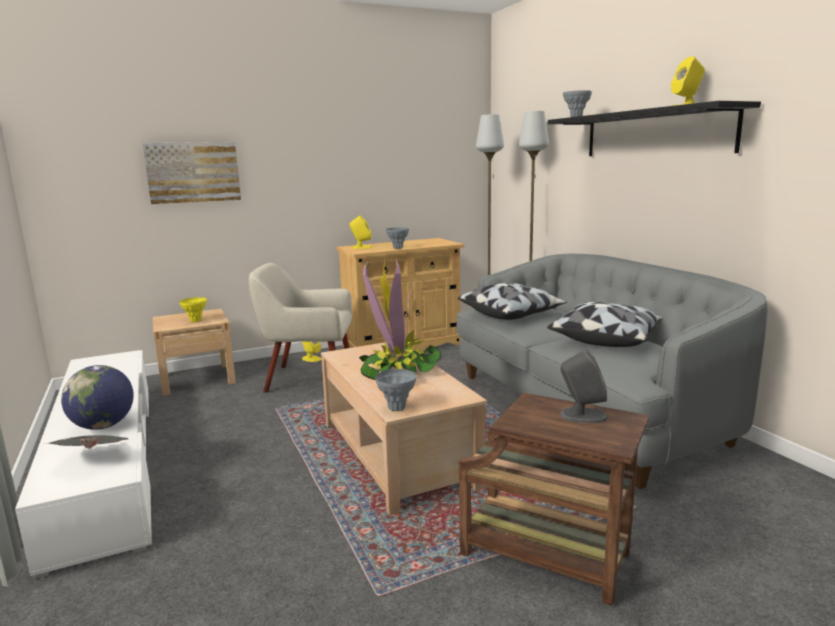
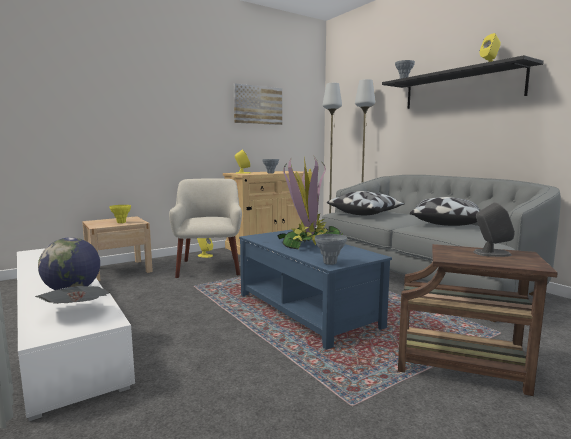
camera: 10 degrees left, 5 degrees down
picture [142,142,241,204] -> picture moved to [233,83,282,125]
beige armchair [249,263,352,393] -> beige armchair turned 90 degrees clockwise [169,178,242,278]
beige coffee table [321,342,487,516] -> blue coffee table [239,230,392,350]

